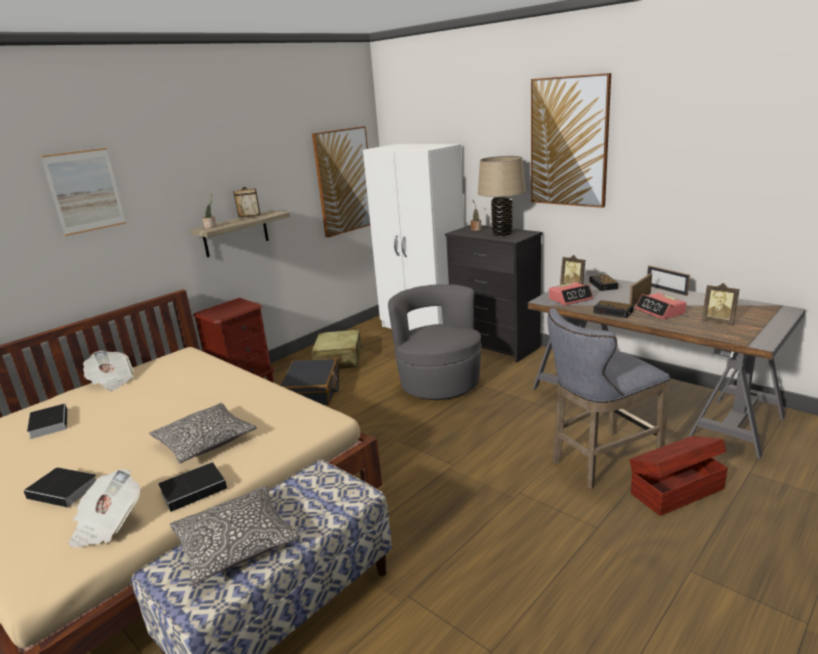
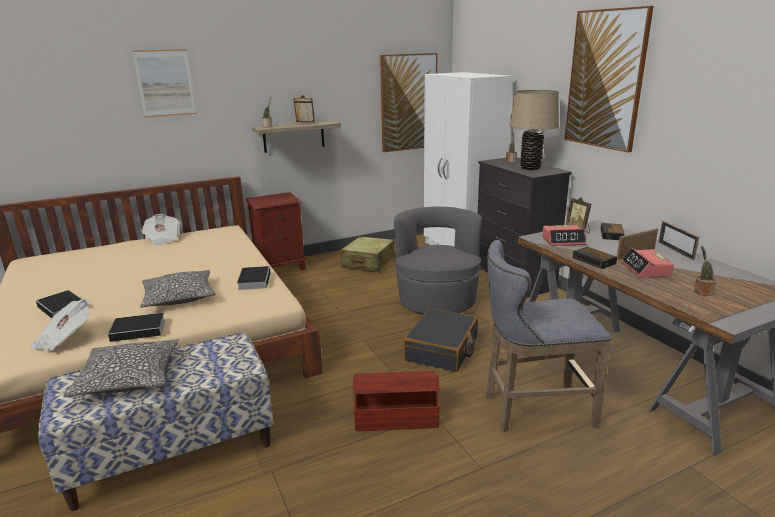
camera: 20 degrees right, 0 degrees up
book [27,404,67,439] -> book moved to [237,266,271,290]
black suitcase [280,358,339,406] -> black suitcase moved to [404,308,478,372]
brown storage box [629,436,728,516] -> brown storage box moved to [353,371,440,431]
picture frame [702,283,739,325] -> potted plant [694,246,716,296]

